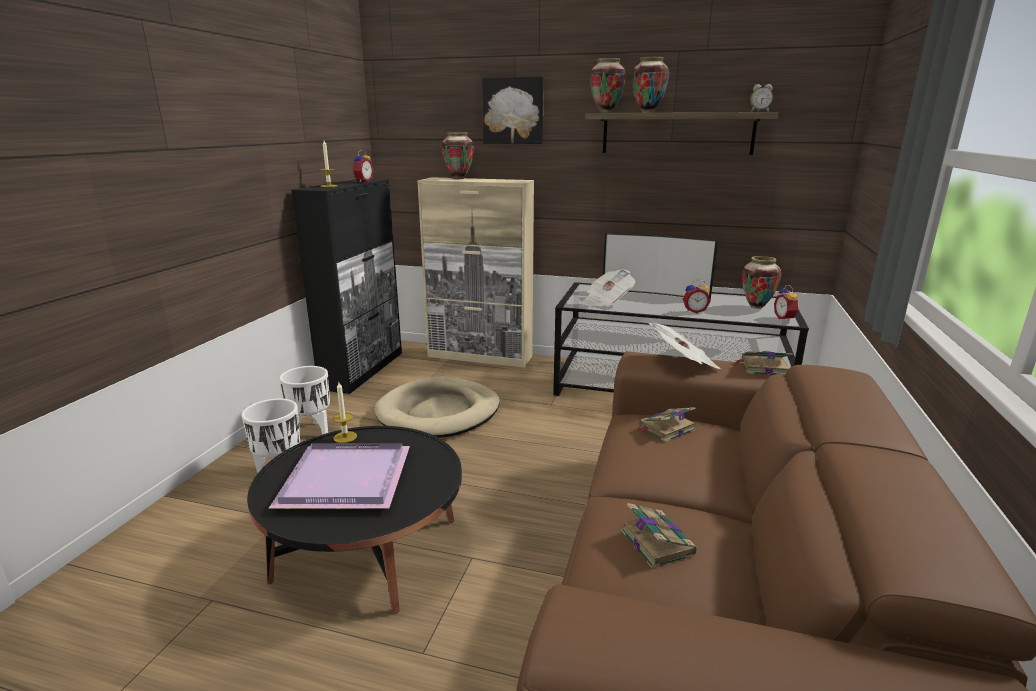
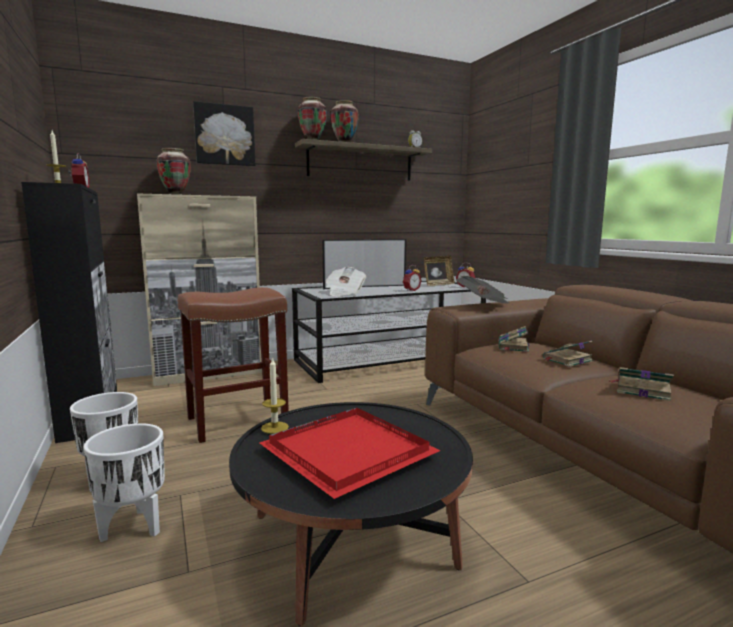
camera: 40 degrees left, 10 degrees down
purple tray [268,443,410,509] -> red tray [259,408,440,499]
beige dog bed [375,376,500,438] -> brown stool [178,287,289,443]
book [734,351,793,376] -> book moved to [543,341,593,367]
vase [742,256,781,309] -> picture frame [424,256,455,286]

